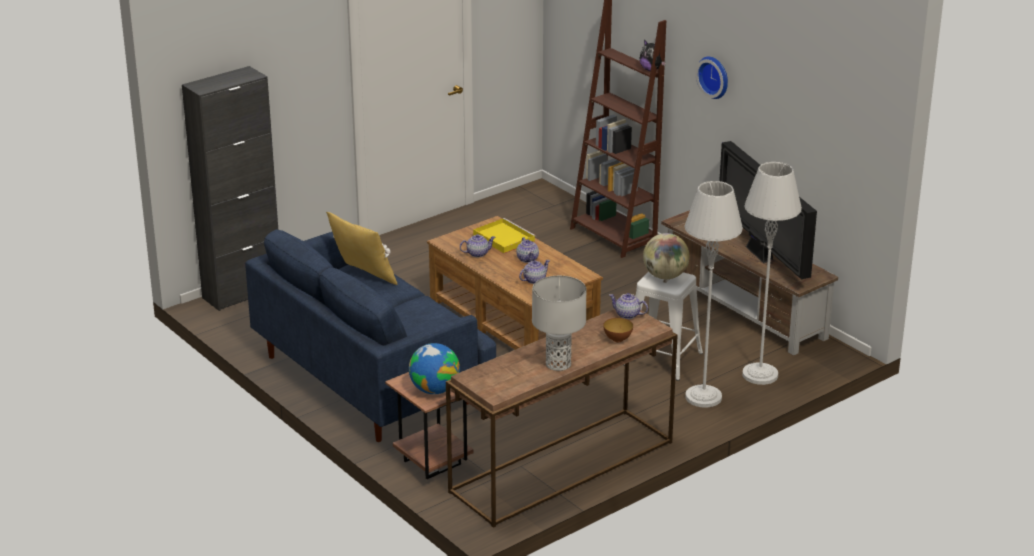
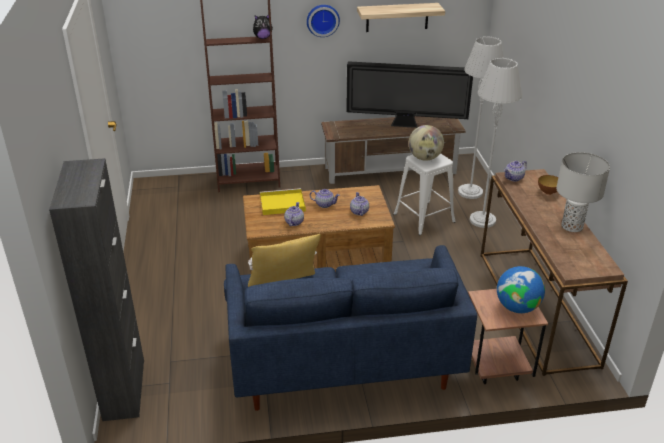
camera: 60 degrees left, 5 degrees up
none -> shelf [357,3,445,32]

